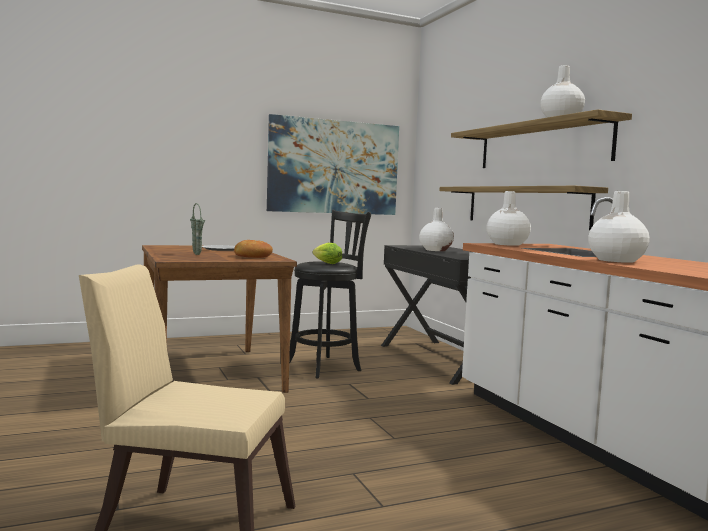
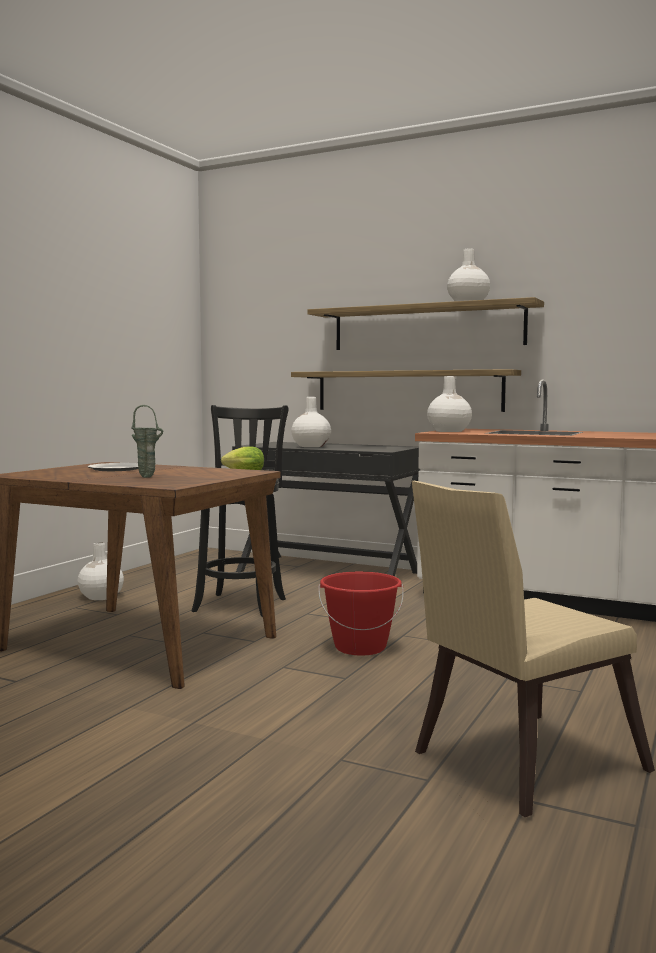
camera: 40 degrees left, 0 degrees up
bread [234,240,273,258] -> none
picture [267,114,399,215] -> none
white vase [588,191,650,263] -> white vase moved to [78,542,124,600]
none -> red bucket [318,572,404,656]

